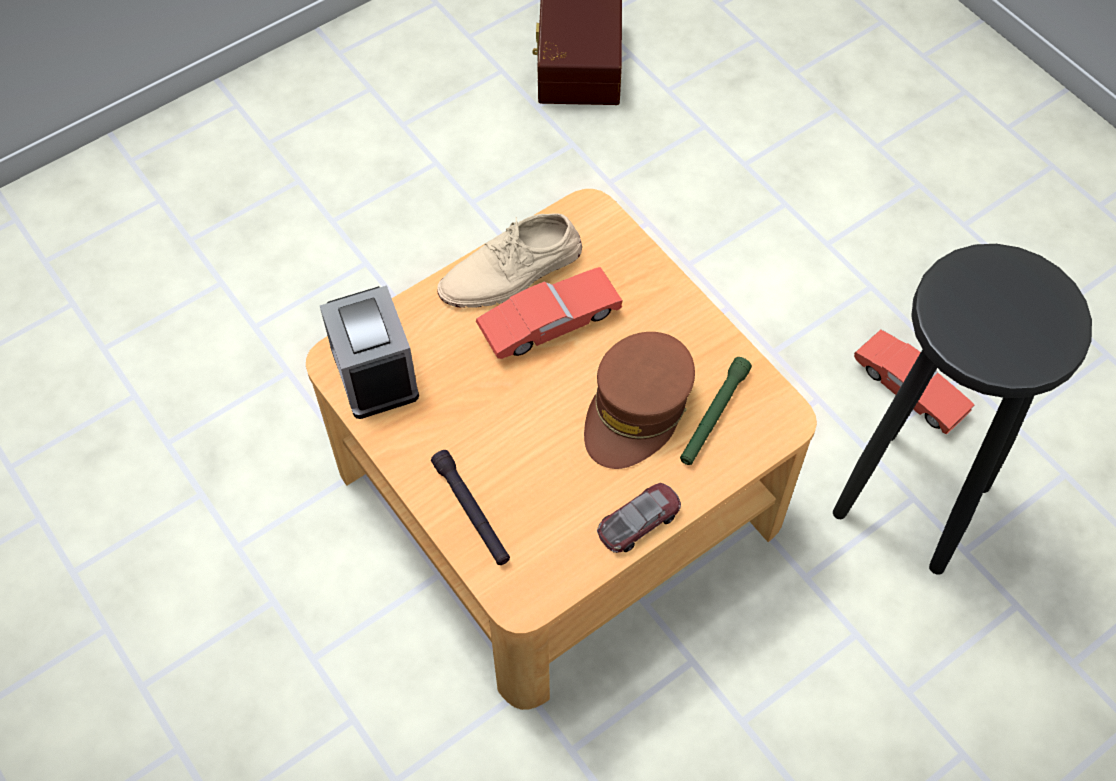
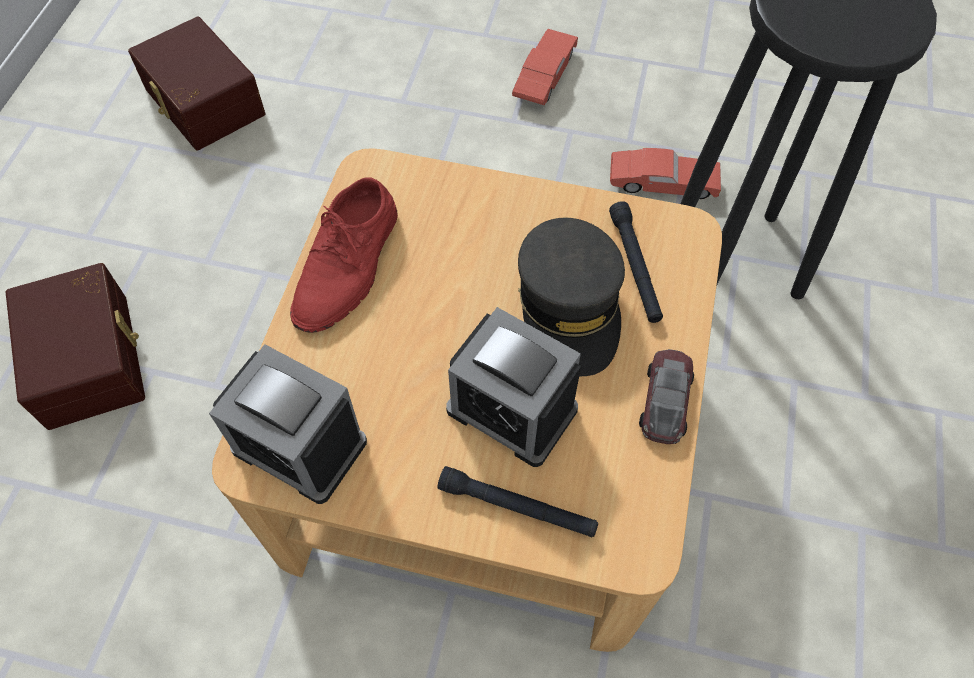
camera: 40 degrees left, 0 degrees up
beige shoe [437,214,582,308] -> red shoe [290,178,398,333]
red toy car [476,267,623,359] -> red toy car moved to [512,29,578,105]
brown cap [584,332,695,469] -> grey cap [518,218,625,376]
green flashlight [680,357,752,465] -> black flashlight [609,201,663,323]
none -> brown storage box [6,263,145,430]
none -> alarm clock [446,307,581,467]

